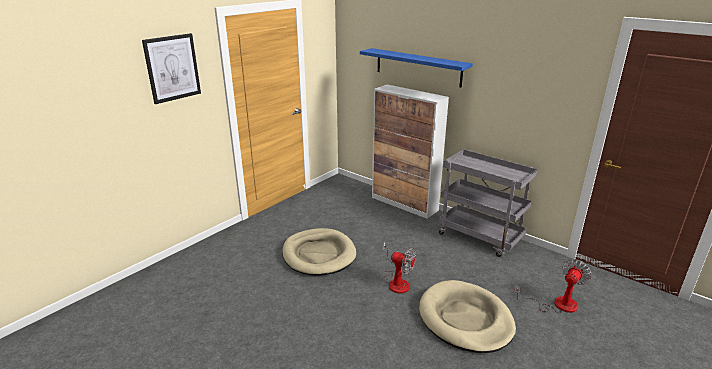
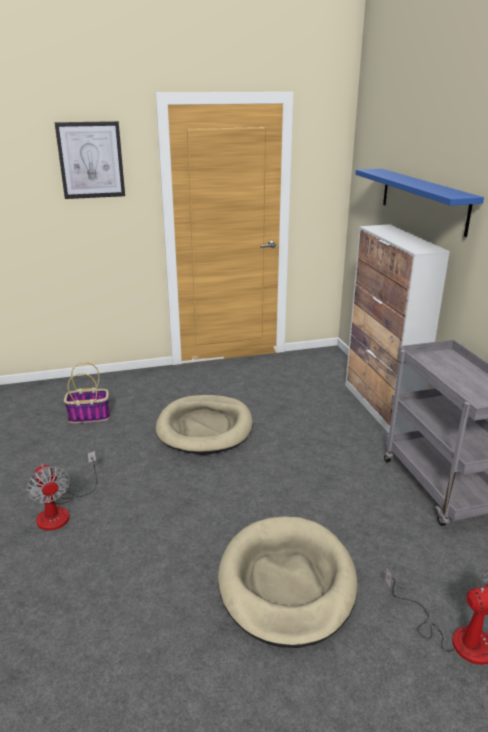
camera: 35 degrees right, 0 degrees up
fan [382,243,416,294] -> fan moved to [26,451,97,531]
none -> basket [64,362,110,423]

